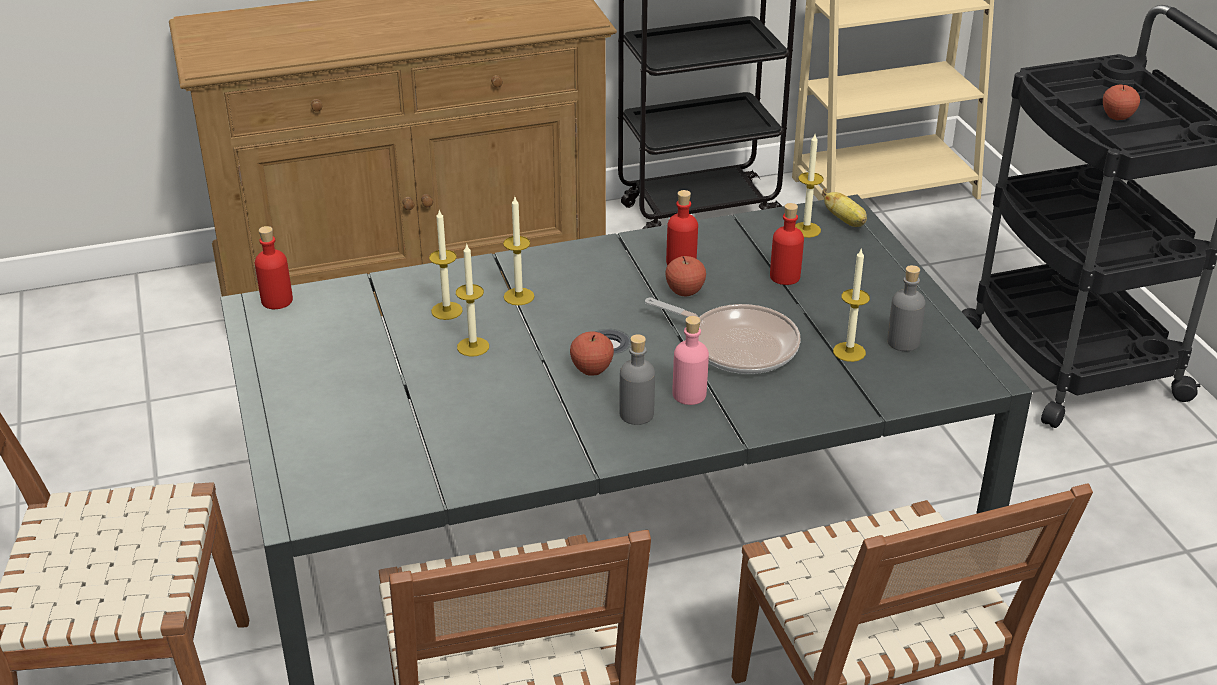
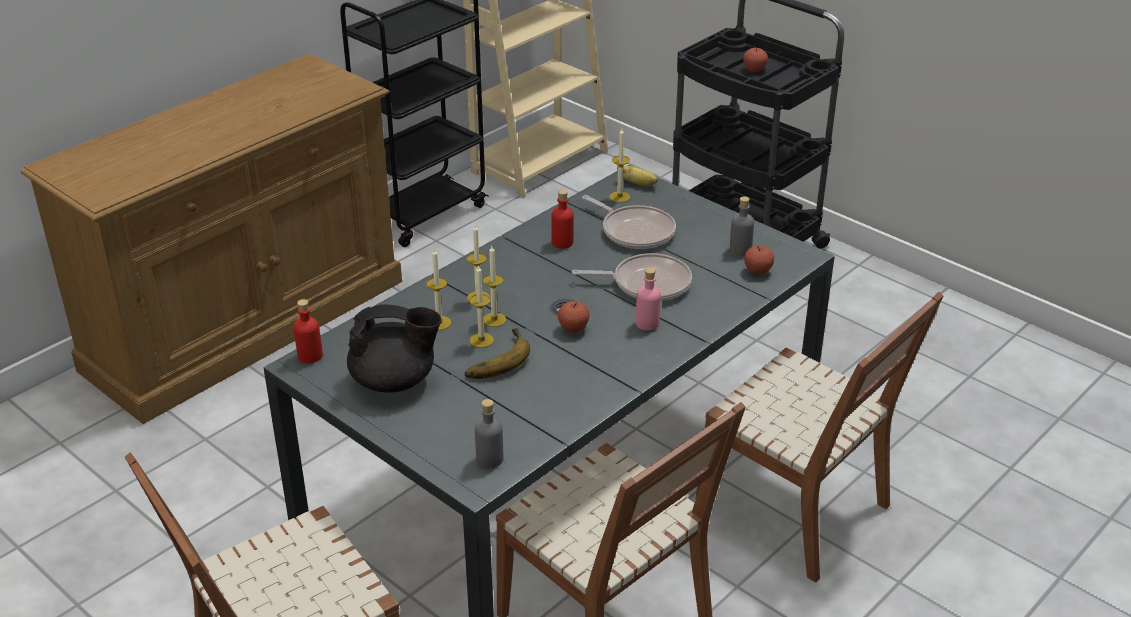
camera: 30 degrees left, 0 degrees up
grey bottle [619,334,655,425] -> grey bottle moved to [475,399,503,468]
apple [665,256,706,296] -> apple moved to [744,245,774,275]
red bottle [770,203,804,285] -> frying pan [582,195,676,249]
candle [833,249,870,362] -> candle moved to [483,246,506,327]
none -> black teapot [347,304,441,393]
none -> banana [465,328,530,379]

